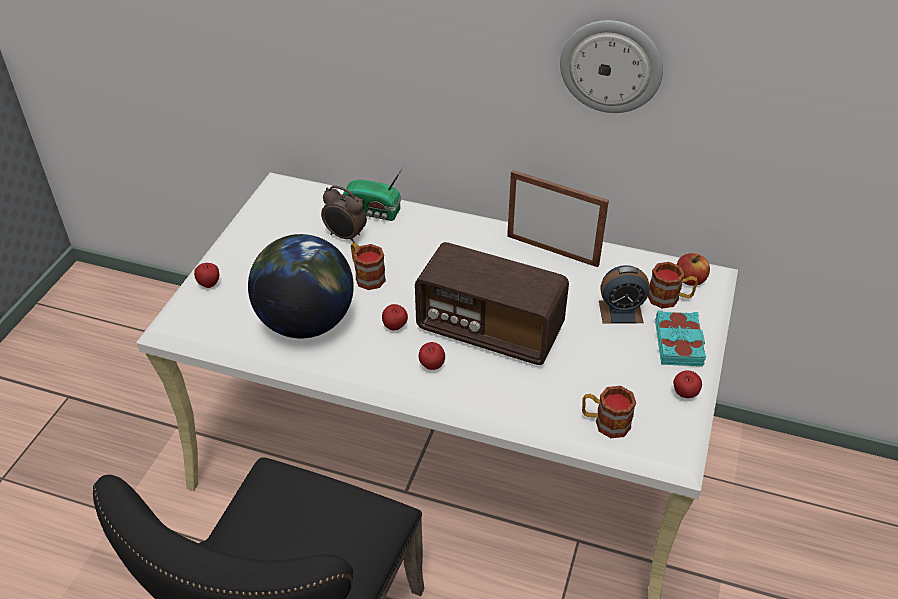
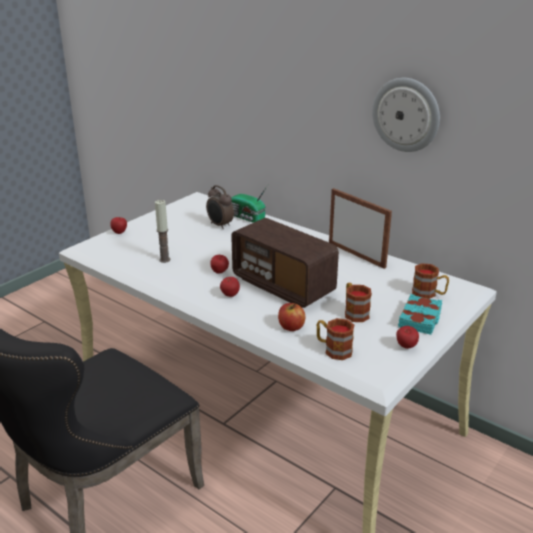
camera: 20 degrees right, 15 degrees down
globe [248,234,354,339] -> candle [155,200,170,263]
mug [351,243,386,290] -> mug moved to [345,283,372,322]
alarm clock [599,265,650,324] -> none
apple [676,253,710,286] -> apple moved to [278,303,305,331]

